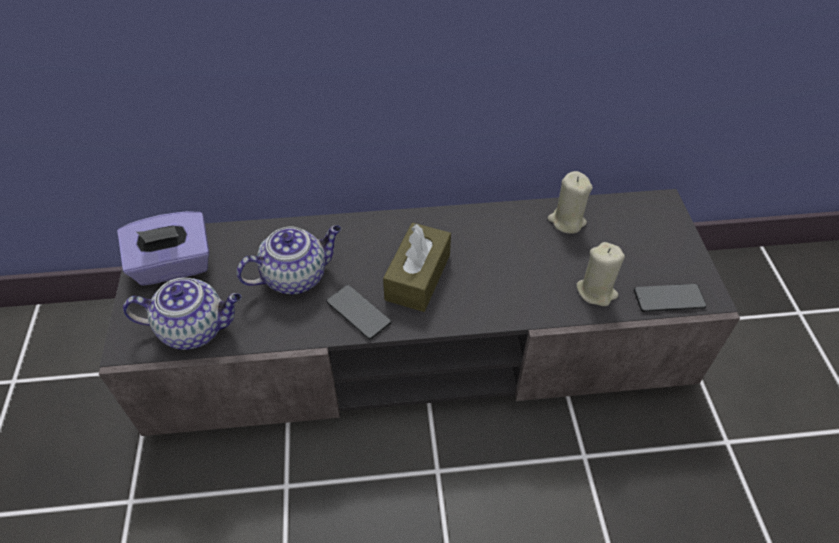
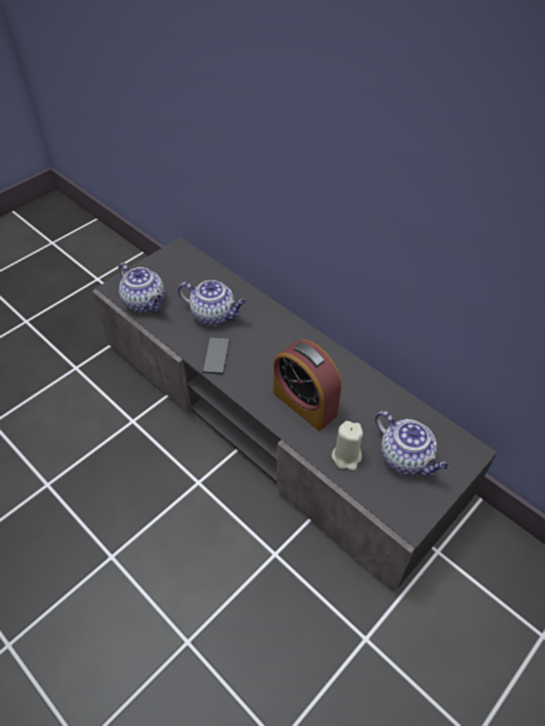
camera: 50 degrees right, 0 degrees up
purple tissue box [117,211,209,286] -> none
brown tissue box [383,223,451,312] -> none
beige candle [548,171,593,234] -> none
phone [634,284,707,312] -> none
none -> alarm clock [273,340,342,431]
none -> teapot [375,411,449,476]

